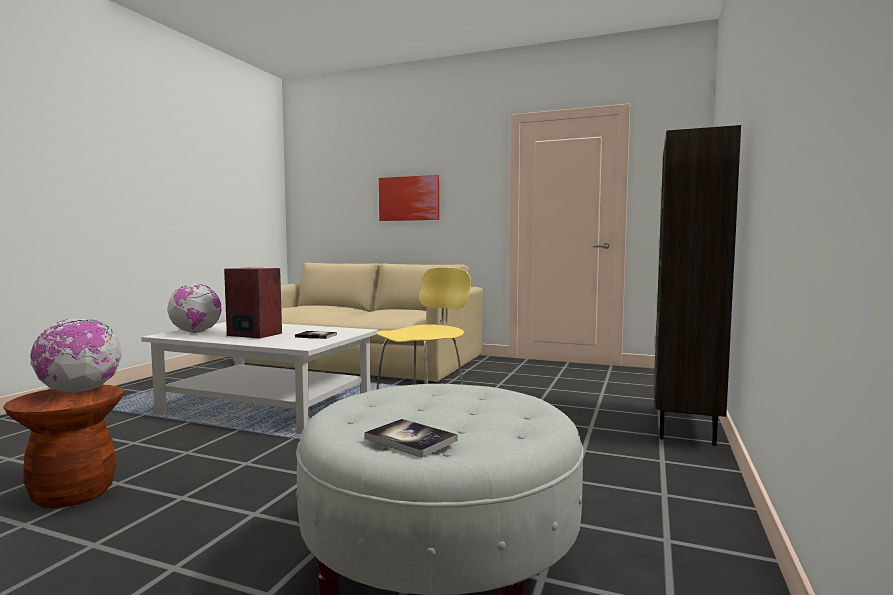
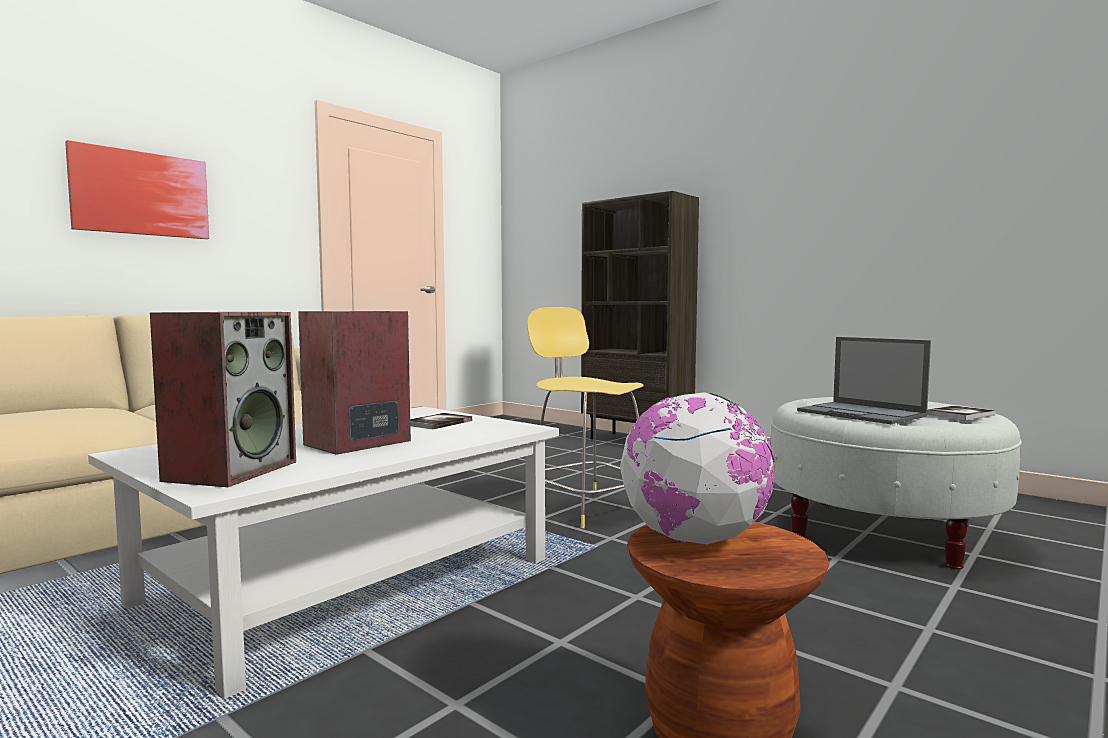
camera: 70 degrees left, 0 degrees up
globe [167,284,221,333] -> speaker [150,312,296,487]
none -> laptop [797,337,931,424]

